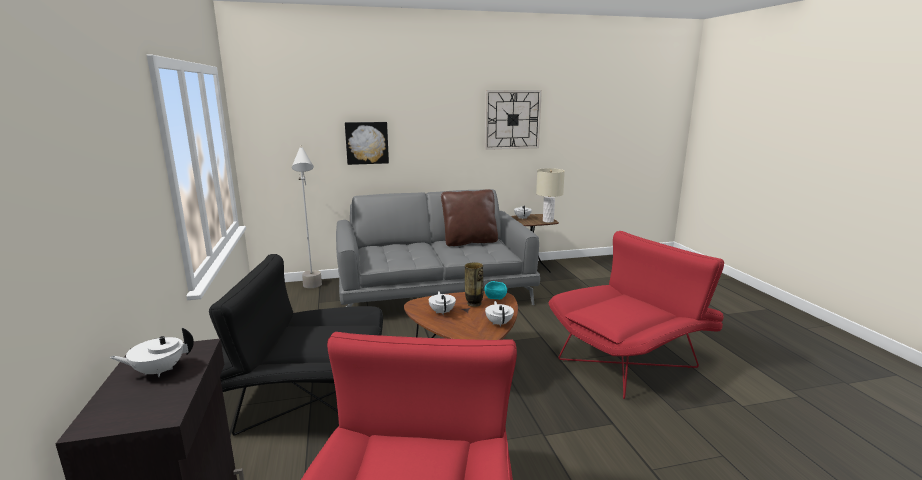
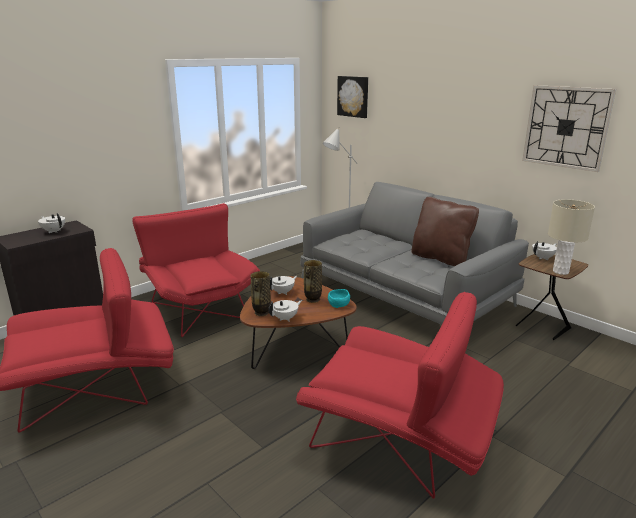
camera: 60 degrees right, 5 degrees up
black armchair [209,254,383,436] -> red armchair [132,203,260,337]
picture [345,122,389,165] -> picture moved to [337,76,368,118]
none -> vase [250,271,271,316]

